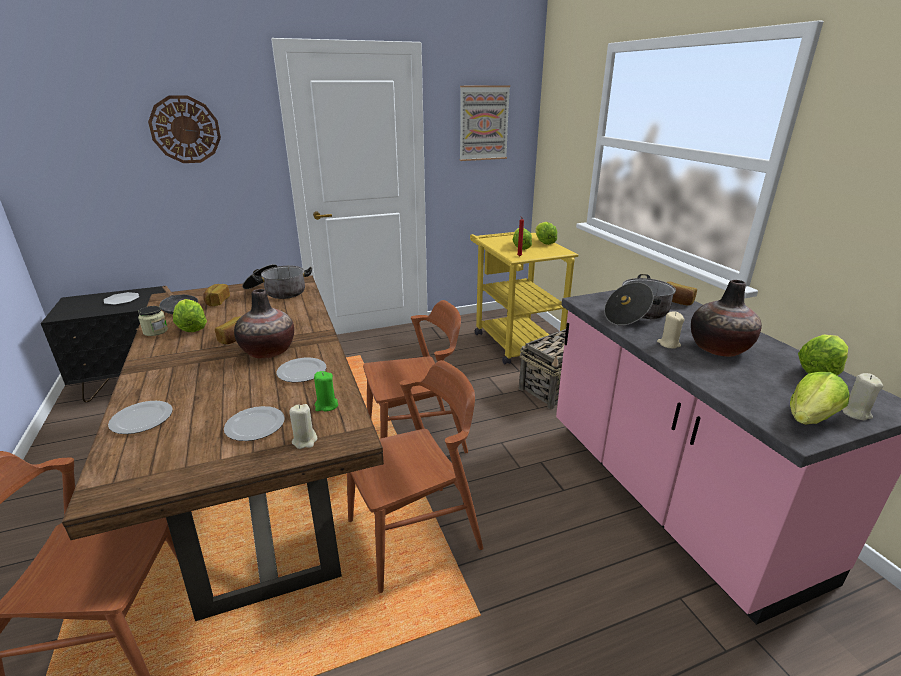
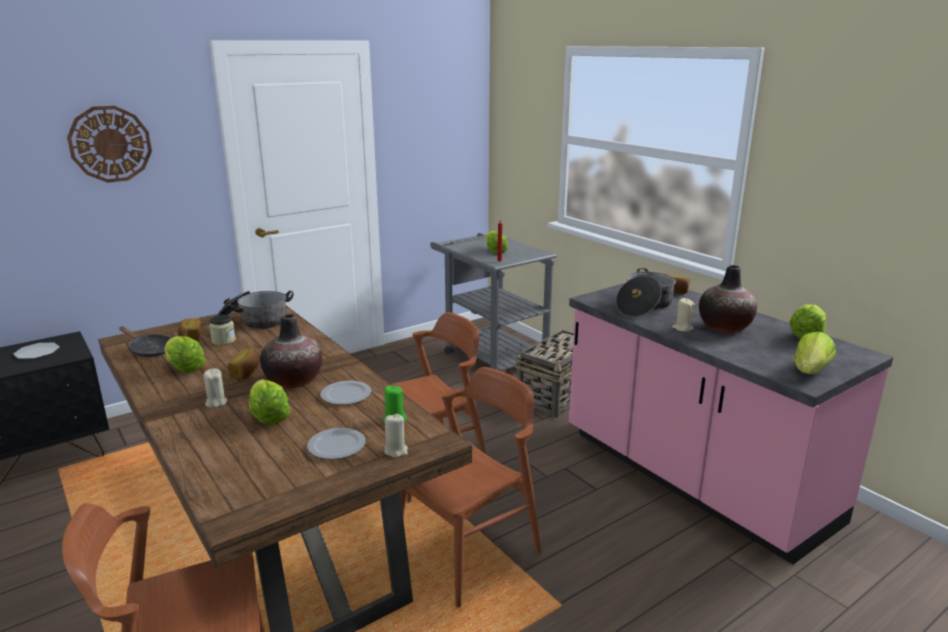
camera: 15 degrees left, 5 degrees down
plate [108,401,173,434] -> none
jar [138,306,168,336] -> jar moved to [209,315,236,345]
picture [460,86,510,161] -> none
yellow cart [470,232,578,364] -> grey cart [430,233,557,371]
lettuce [535,222,557,245] -> lettuce moved to [249,379,290,424]
beige candle [842,373,884,420] -> beige candle moved to [203,368,227,408]

